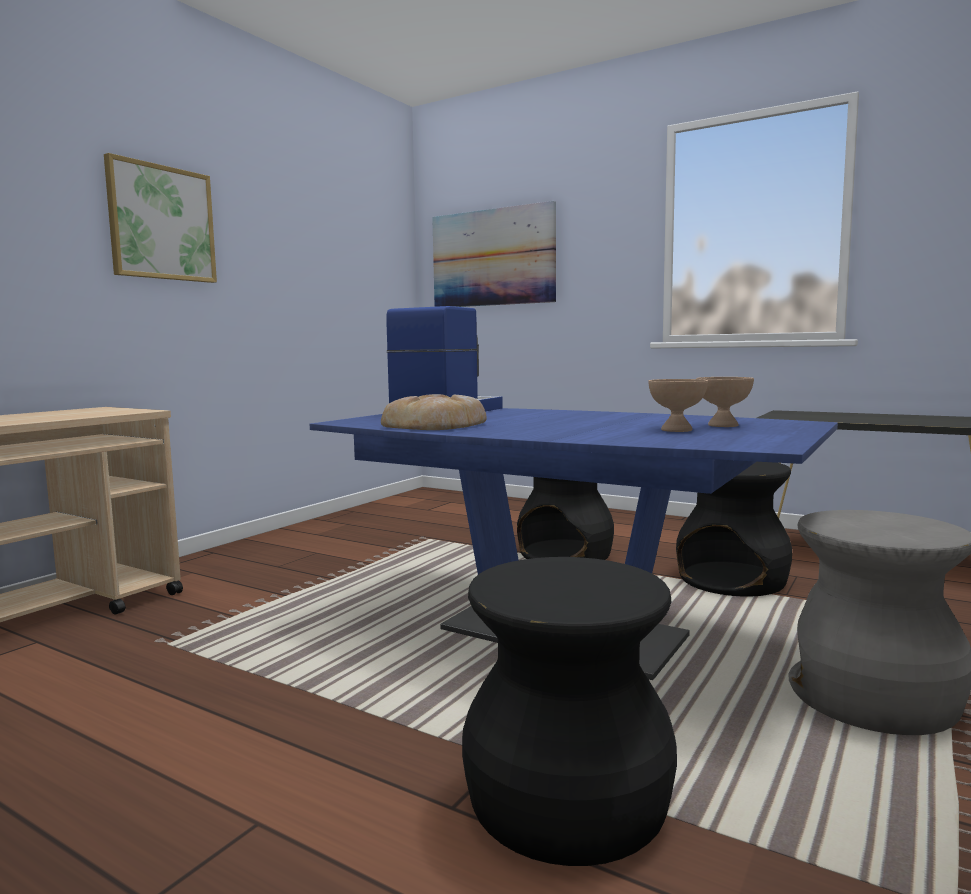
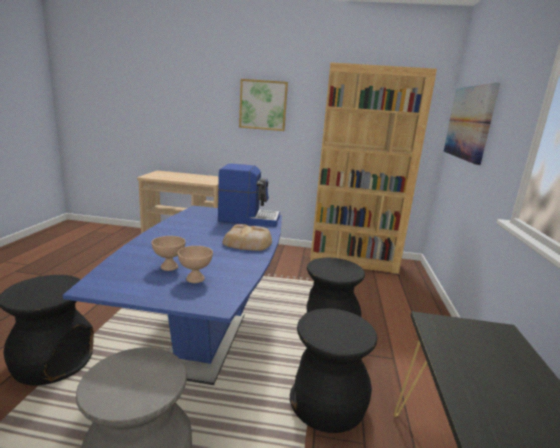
camera: 65 degrees right, 10 degrees up
bread [381,394,487,430] -> bread moved to [223,224,272,251]
none -> brown bookcase [310,62,437,274]

